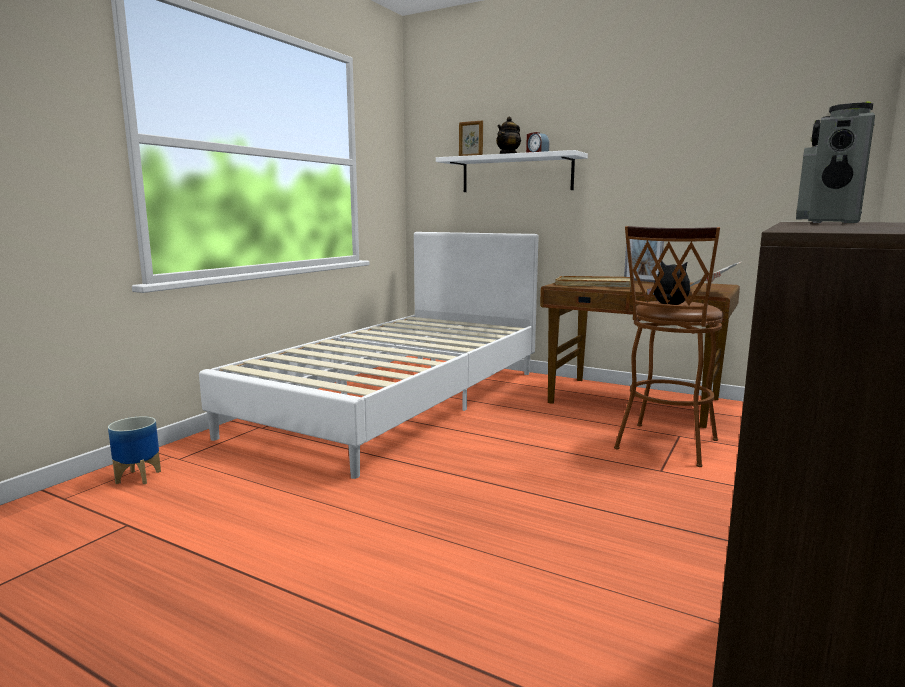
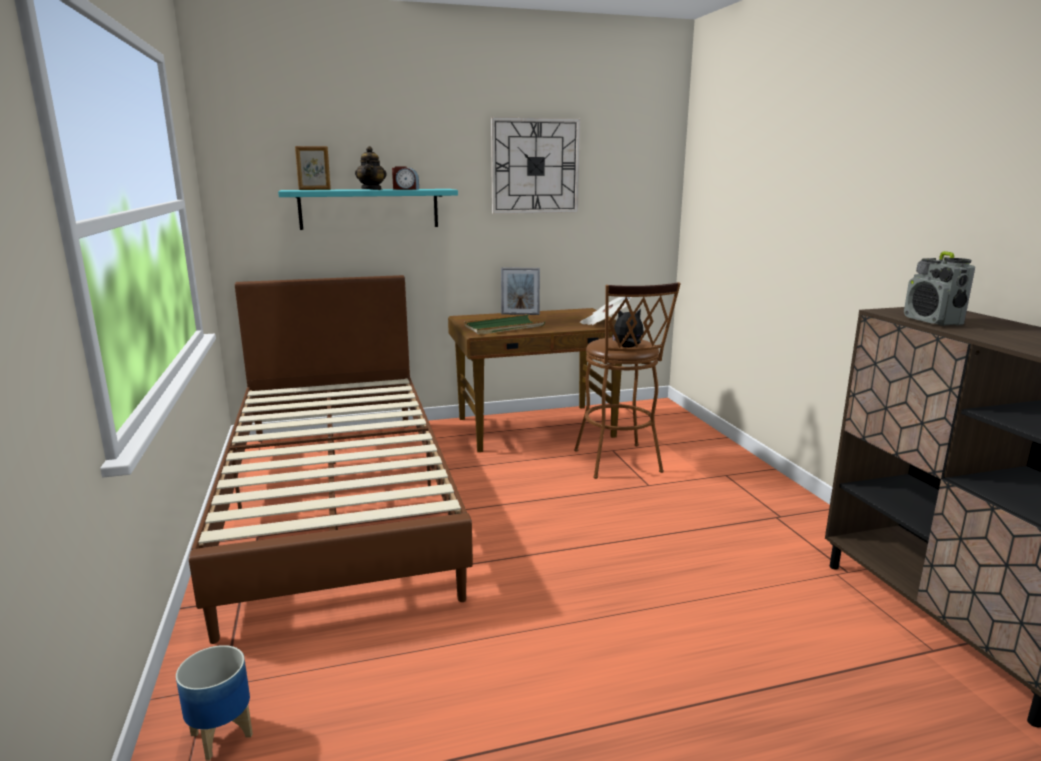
camera: 45 degrees left, 5 degrees up
white bed [199,232,538,479] -> brown bed [189,275,473,644]
white shelf [436,150,588,192] -> turquoise shelf [278,189,458,230]
beige tray [555,276,631,287] -> green tray [465,314,545,335]
none -> wall clock [491,117,580,214]

